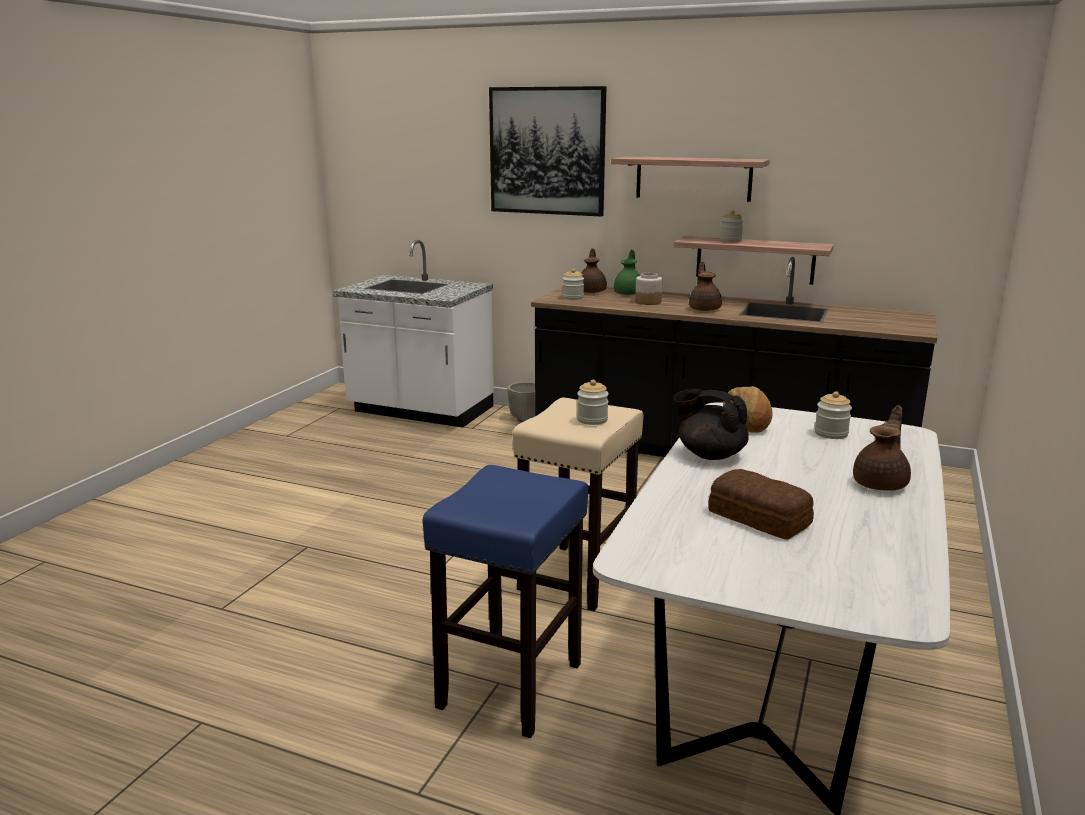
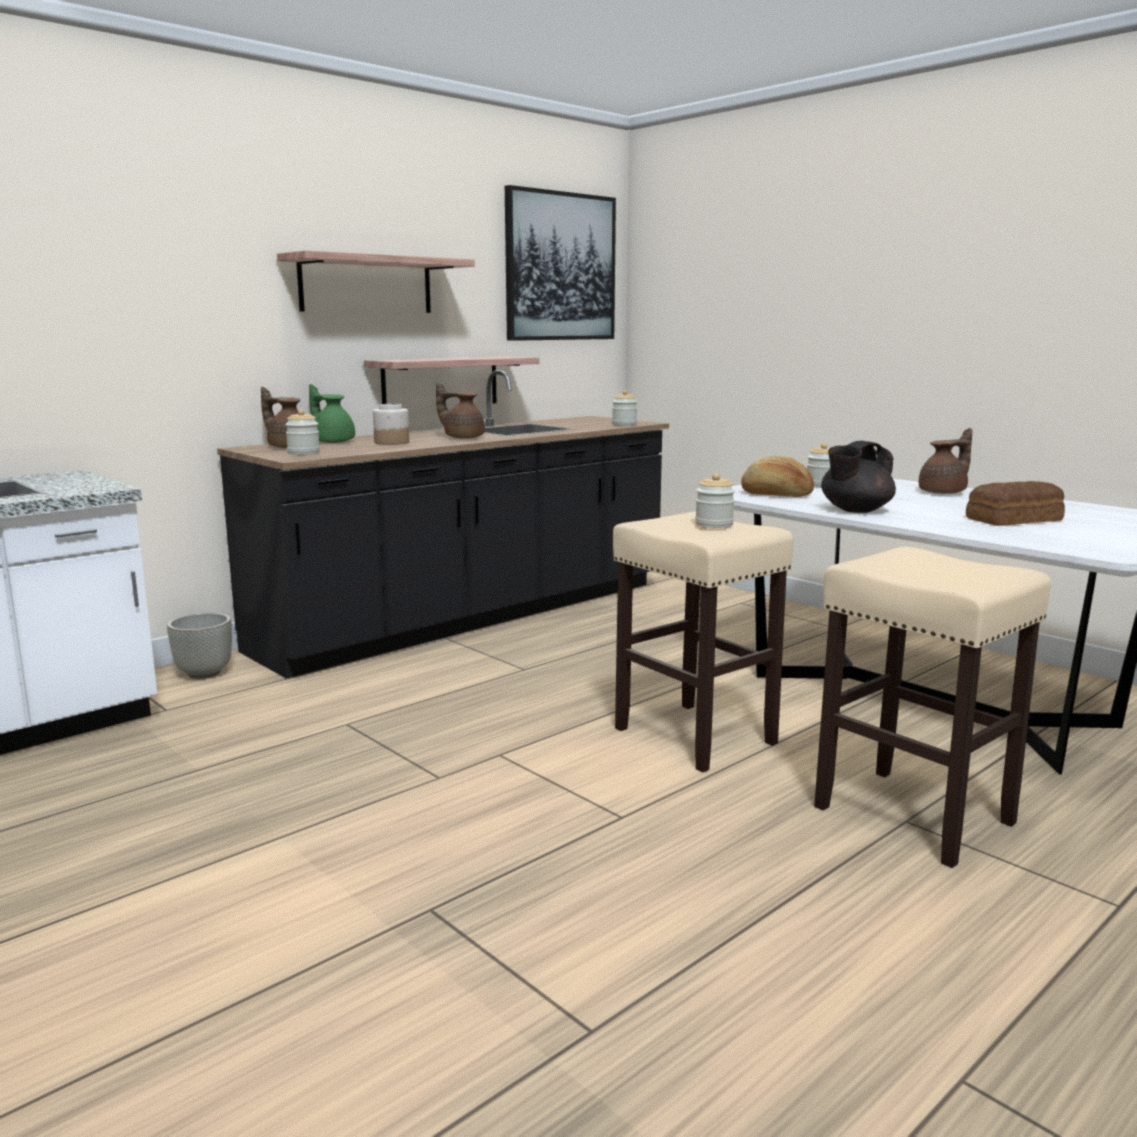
camera: 65 degrees left, 5 degrees down
blue stool [423,465,588,738] -> beige stool [814,547,1051,868]
picture [489,86,606,217] -> picture moved to [505,185,616,341]
jar [720,210,743,242] -> jar moved to [612,390,637,426]
brown teapot [853,405,911,491] -> brown teapot turned 90 degrees clockwise [919,428,972,494]

